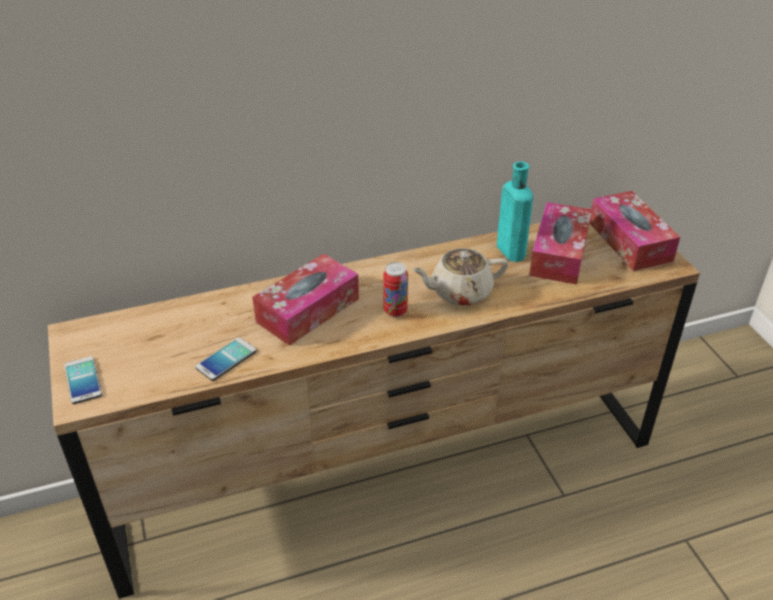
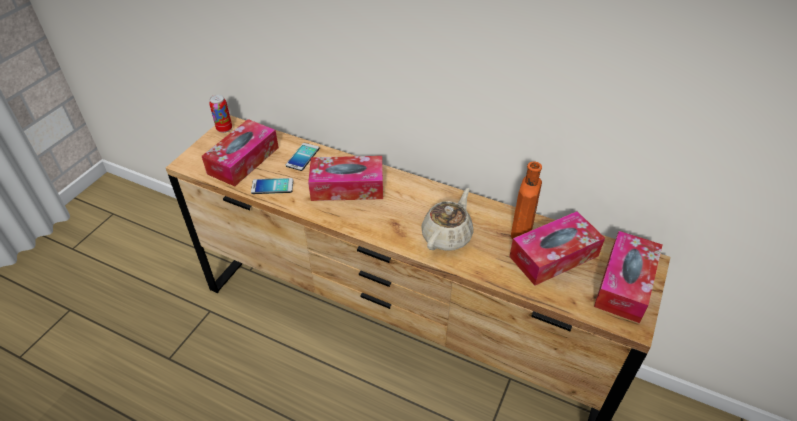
camera: 45 degrees right, 5 degrees up
phone [64,356,102,404] -> phone moved to [286,143,319,171]
can [383,262,408,317] -> can moved to [209,94,232,133]
beige teapot [412,248,508,306] -> beige teapot turned 90 degrees clockwise [421,188,474,251]
turquoise bottle [497,162,533,262] -> orange bottle [511,161,542,239]
none -> tissue box [202,119,279,186]

